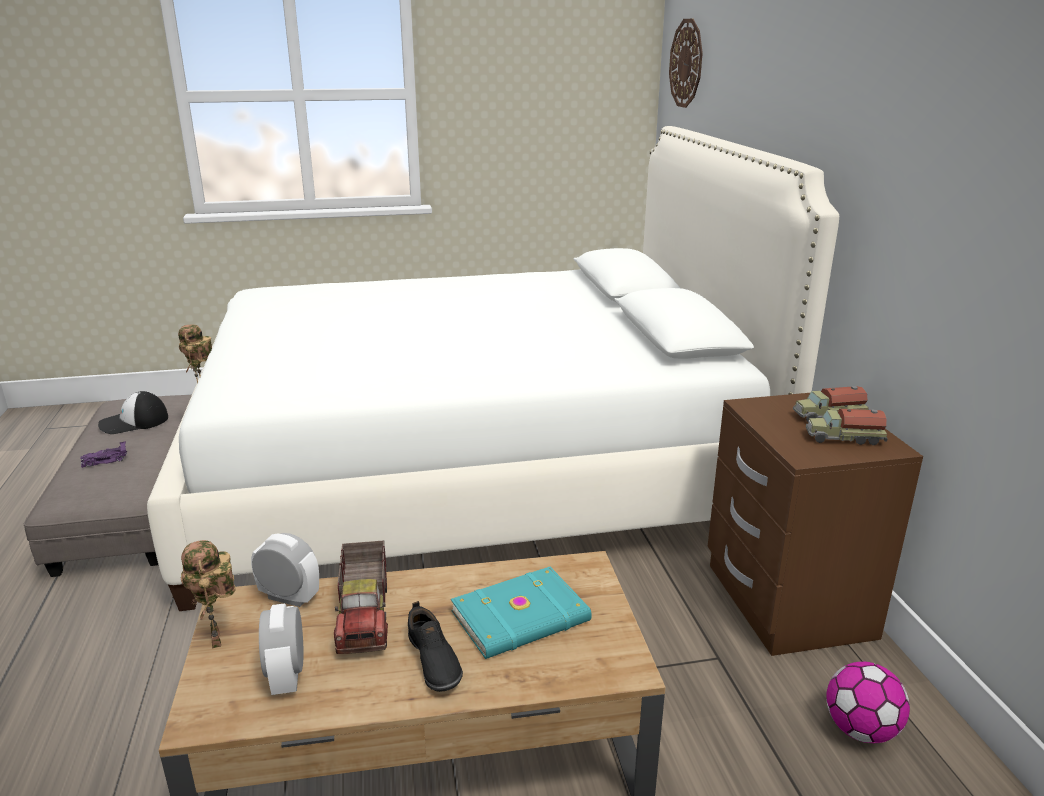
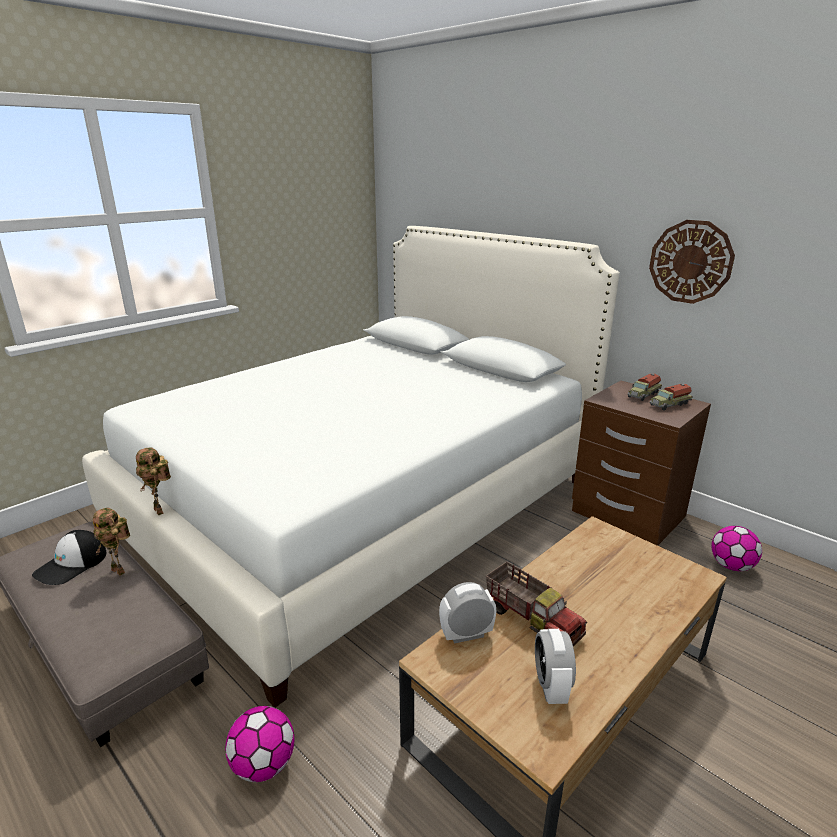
camera: 35 degrees left, 0 degrees up
purple toy car [80,441,127,468] -> none
toy robot [181,540,236,649] -> toy robot moved to [93,508,130,576]
alarm clock [259,603,303,695] -> alarm clock turned 45 degrees clockwise [535,629,576,704]
black shoe [408,601,463,692] -> none
turquoise book [451,567,592,659] -> none
wall clock [669,19,703,108] -> wall clock moved to [649,220,735,304]
none -> football [225,706,294,782]

